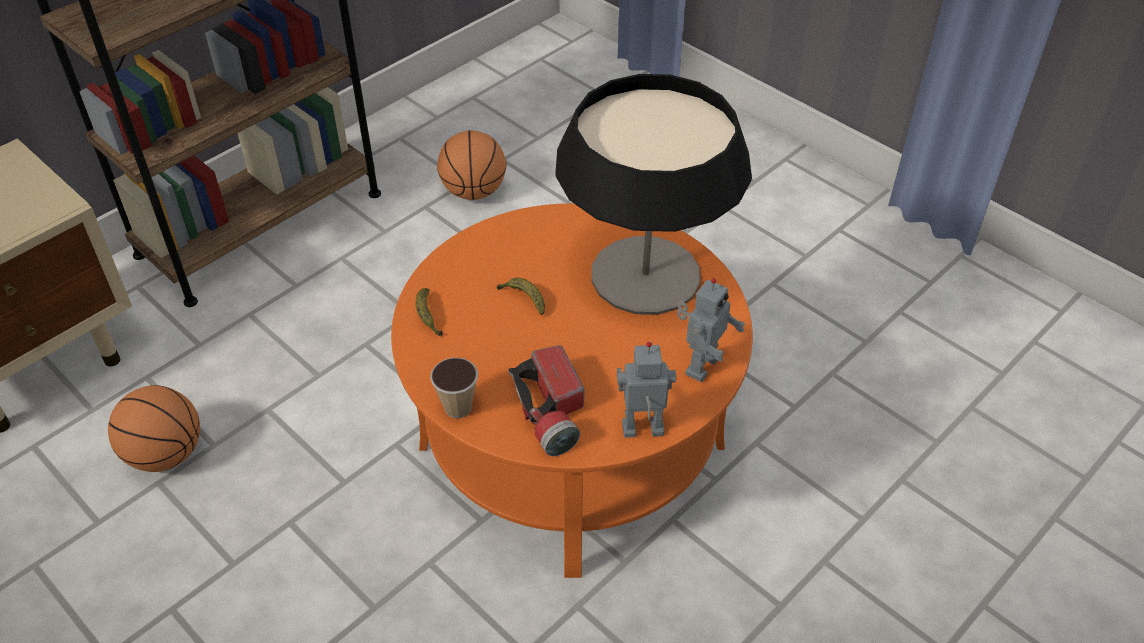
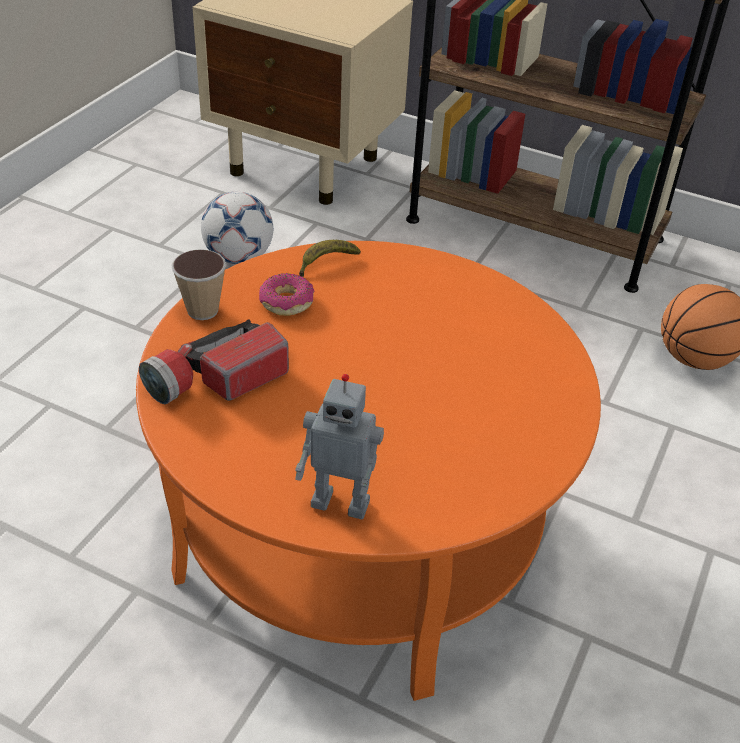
camera: 70 degrees right, 5 degrees down
basketball [108,385,200,472] -> football [201,192,273,264]
banana [496,278,545,315] -> none
table lamp [556,74,752,315] -> none
toy robot [617,342,676,438] -> none
none -> donut [259,273,315,316]

